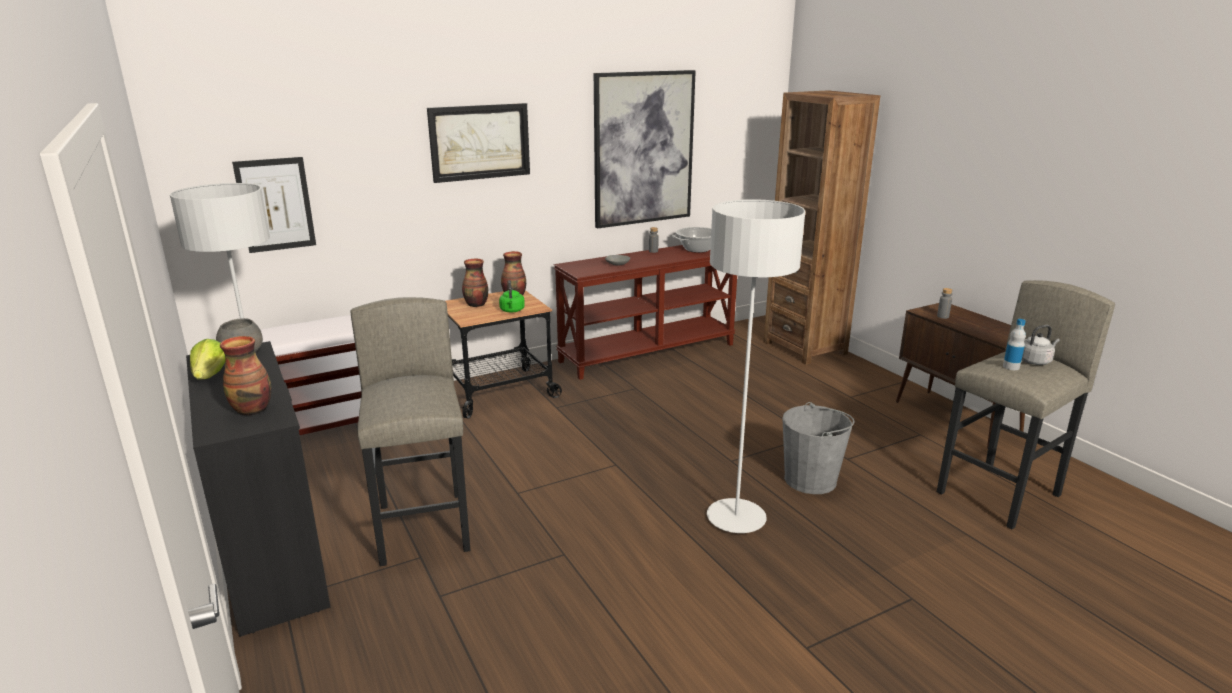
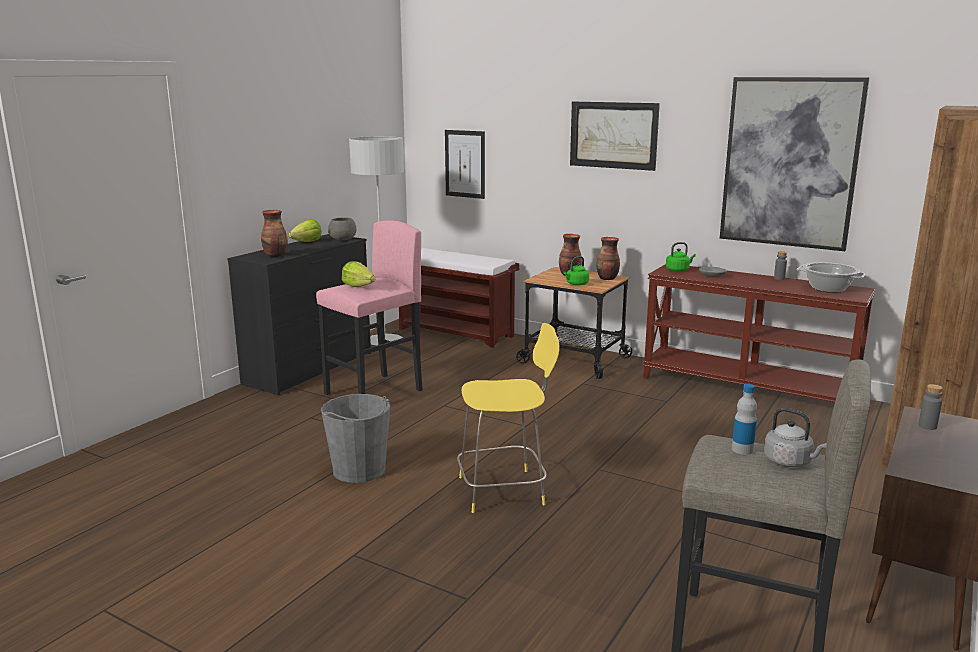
camera: 60 degrees right, 5 degrees down
grey stool [350,297,470,566] -> pink stool [316,220,423,395]
grey floor lamp [707,199,805,533] -> yellow stool [457,323,559,513]
grey bucket [783,402,855,494] -> grey bucket moved to [321,394,391,483]
none -> lettuce [342,261,375,287]
none -> green kettle [666,242,696,272]

